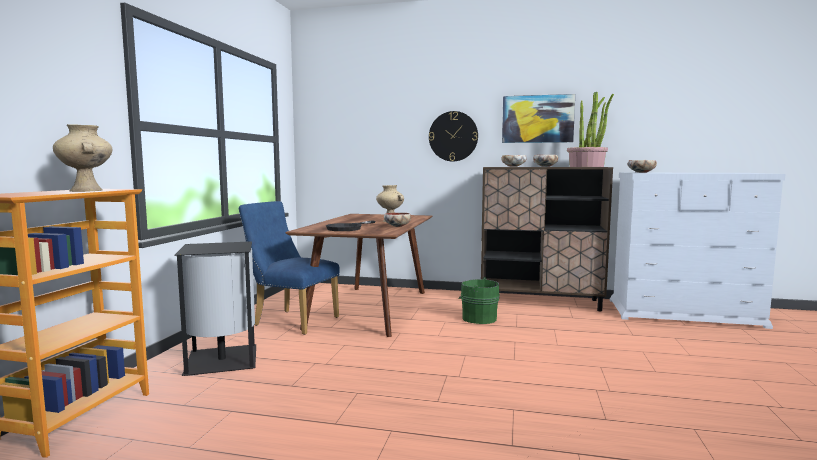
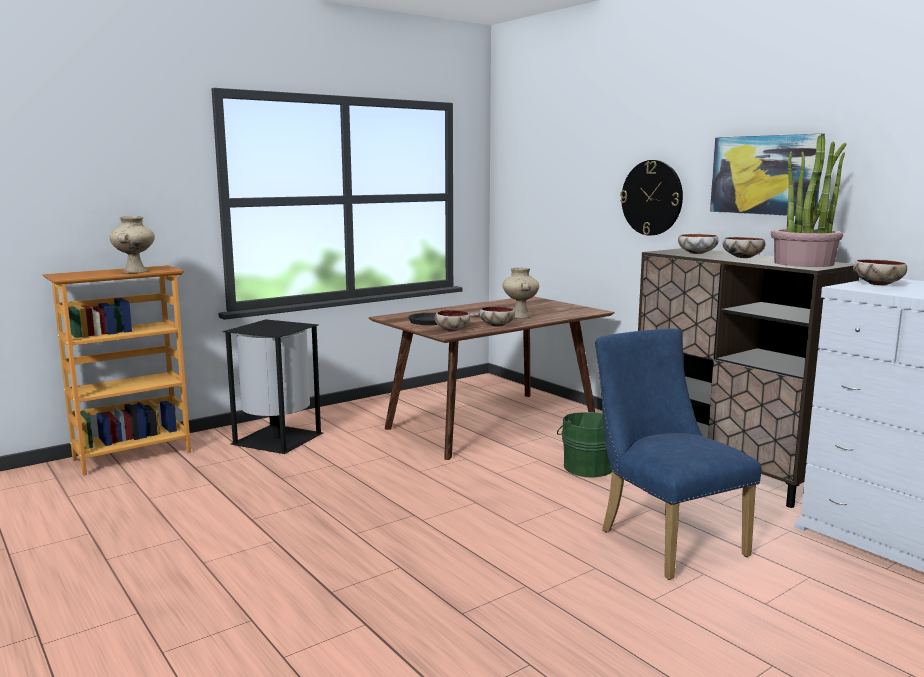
camera: 40 degrees right, 5 degrees up
blue chair [238,201,340,335] -> blue chair moved to [595,328,762,580]
none -> bowl [435,310,470,331]

